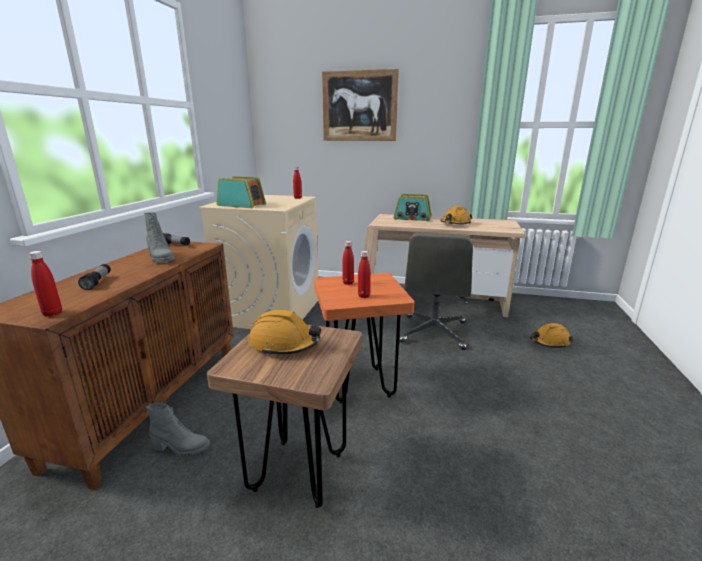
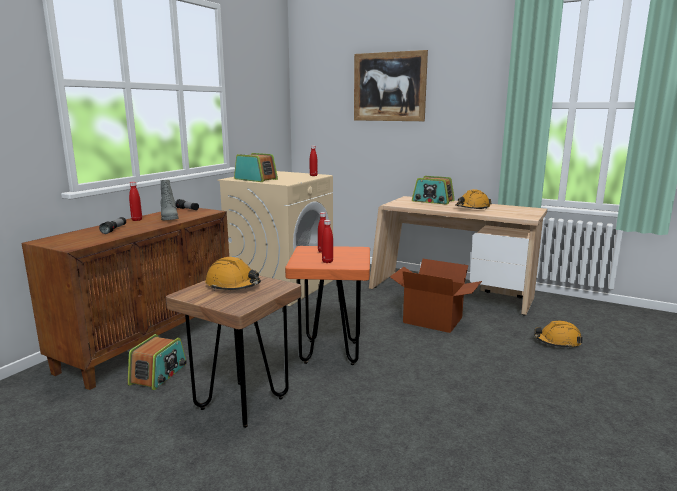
camera: 15 degrees right, 5 degrees down
red bottle [29,251,62,317] -> red bottle moved to [129,182,142,221]
grey boot [146,402,210,457] -> radio [128,334,187,390]
grey office chair [400,232,473,350] -> cardboard box [390,259,482,333]

